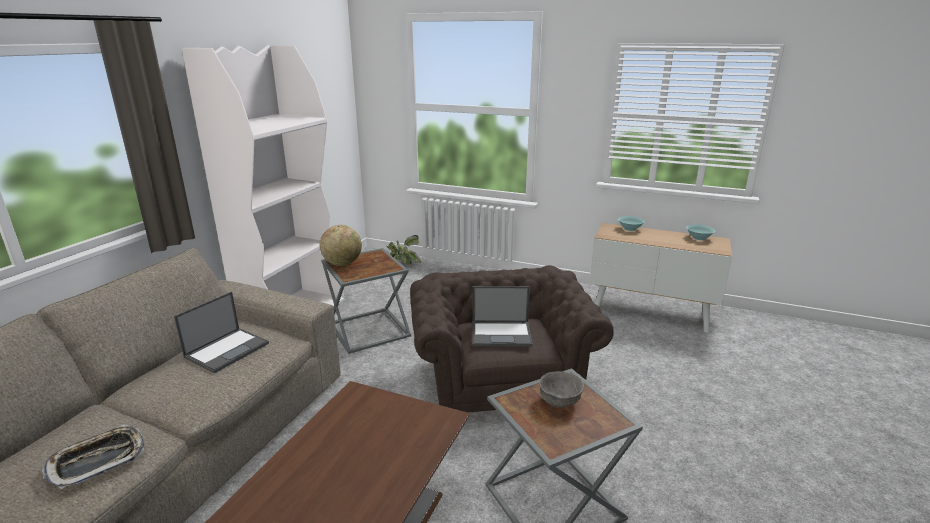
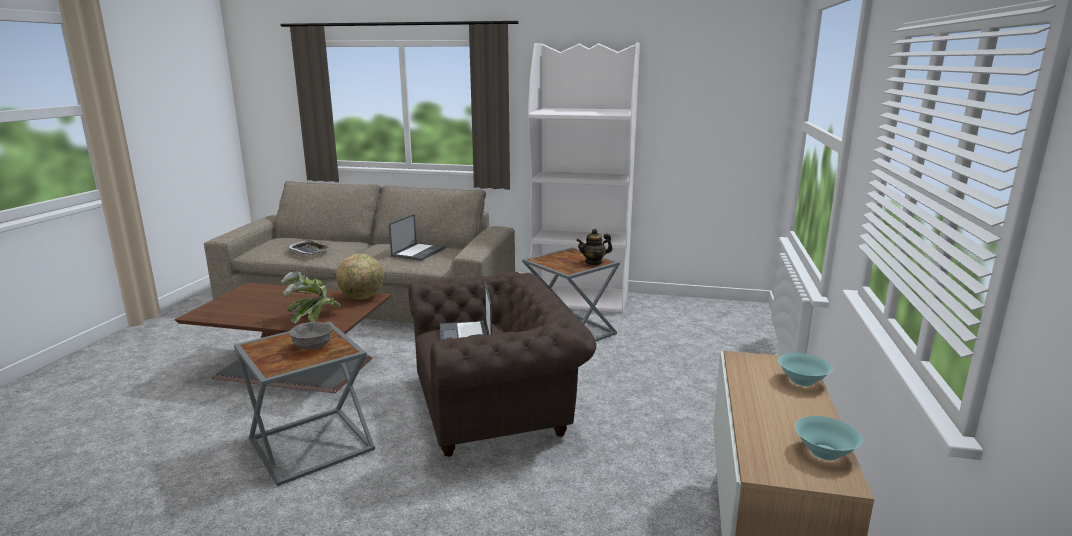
camera: 80 degrees right, 5 degrees down
laptop [174,292,269,373] -> laptop turned 90 degrees counterclockwise [389,214,445,261]
globe [320,225,362,266] -> globe moved to [336,253,384,299]
potted plant [386,235,421,264] -> potted plant moved to [281,271,341,323]
none -> teapot [576,229,613,265]

